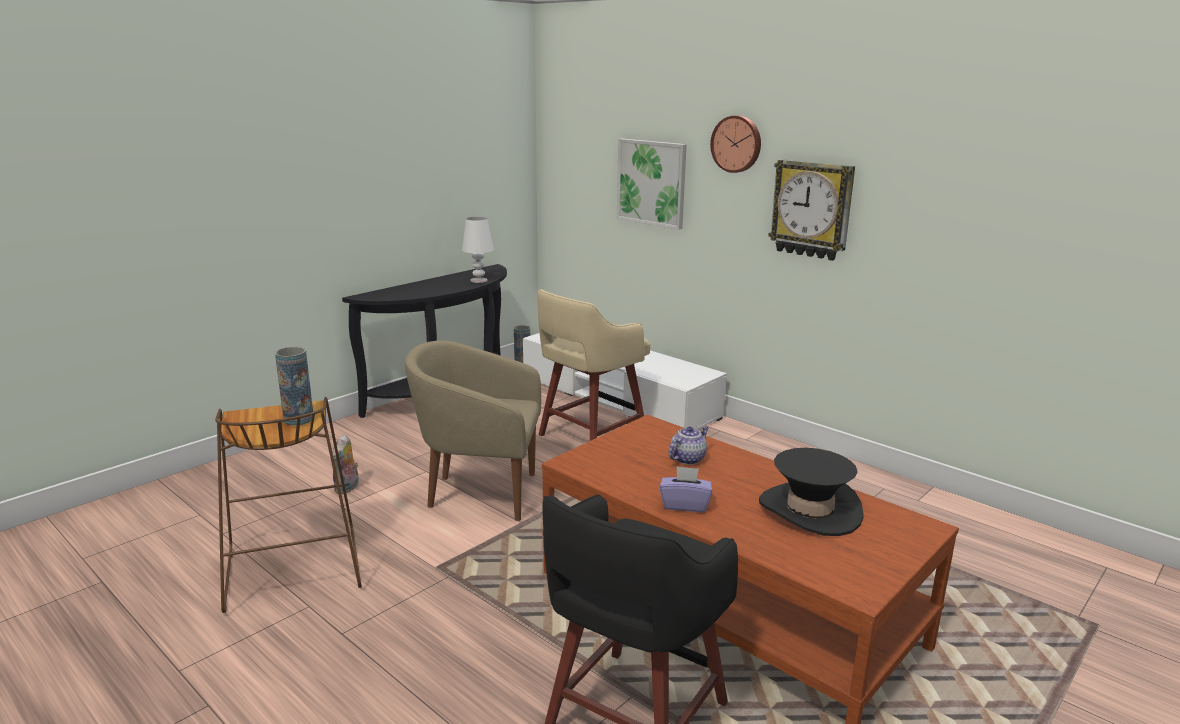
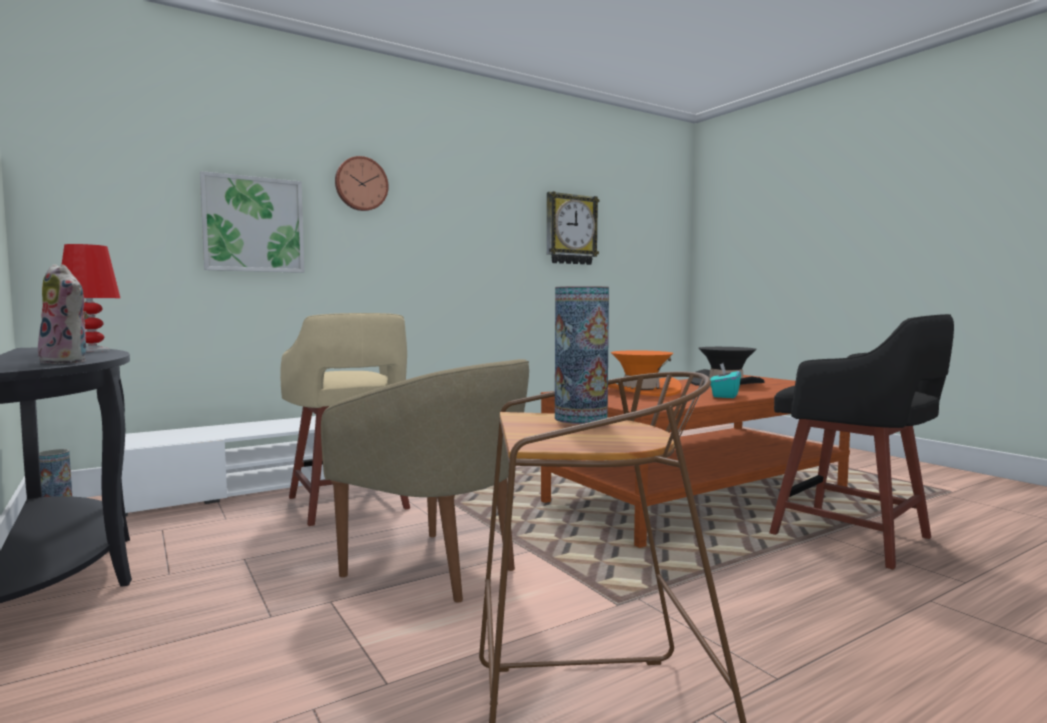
camera: 75 degrees left, 15 degrees down
plush toy [332,434,359,494] -> plush toy moved to [38,264,89,364]
beige armchair [405,340,541,521] -> beige armchair turned 75 degrees counterclockwise [321,359,529,603]
white table lamp [462,217,494,283] -> red table lamp [62,244,120,352]
purple tissue box [660,466,712,512] -> turquoise tissue box [710,363,741,398]
teapot [669,427,708,465] -> orange hat [608,350,682,397]
wall clock [768,159,855,261] -> wall clock moved to [547,191,600,265]

